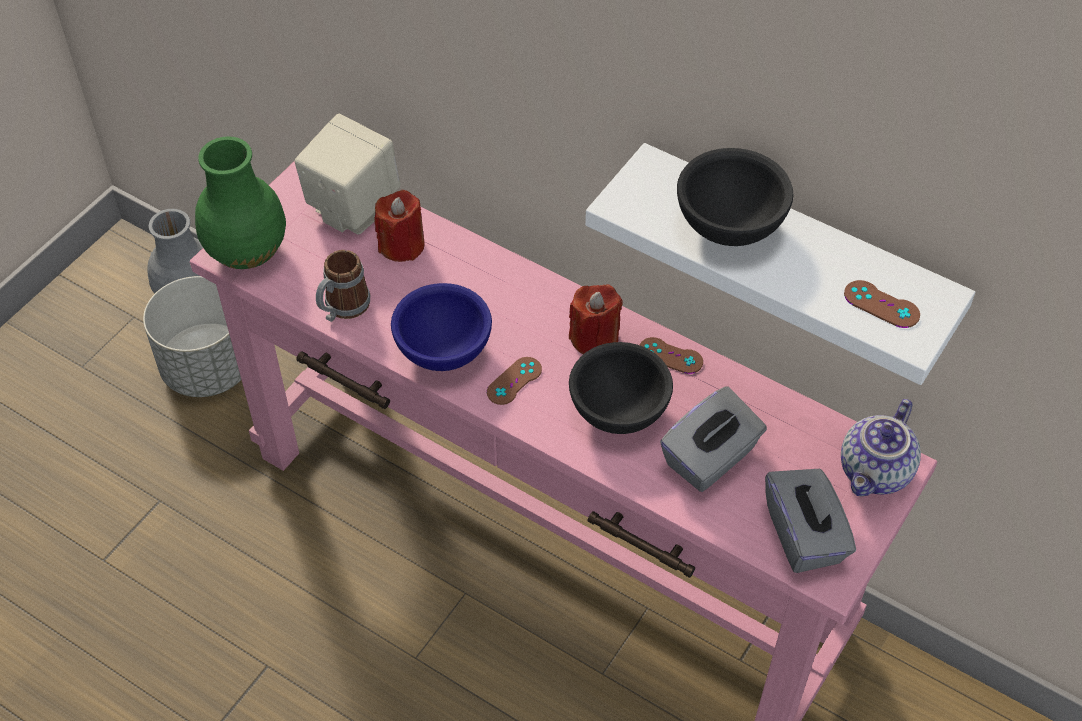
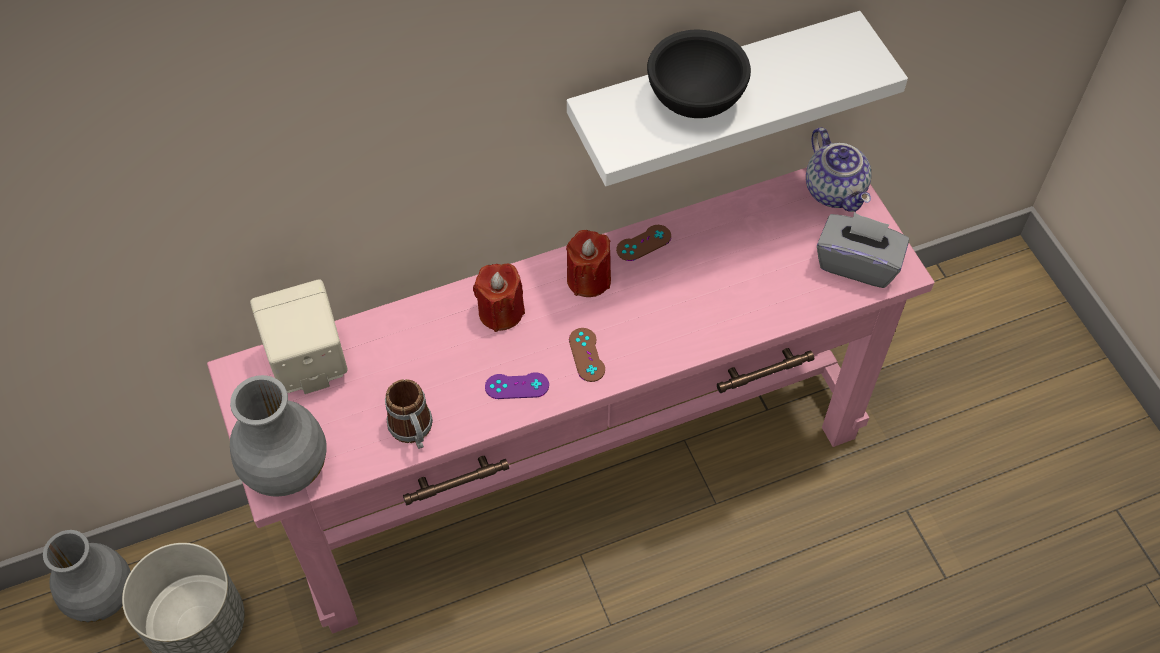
camera: 55 degrees left, 5 degrees up
green vase [195,136,286,269] -> grey vase [230,375,326,497]
red candle [374,190,424,262] -> red candle moved to [473,263,525,332]
blue bowl [391,283,492,371] -> purple game controller [485,372,549,399]
black bowl [569,342,673,434] -> none
grey tissue box [660,386,767,492] -> none
brown game controller [844,280,920,328] -> none

